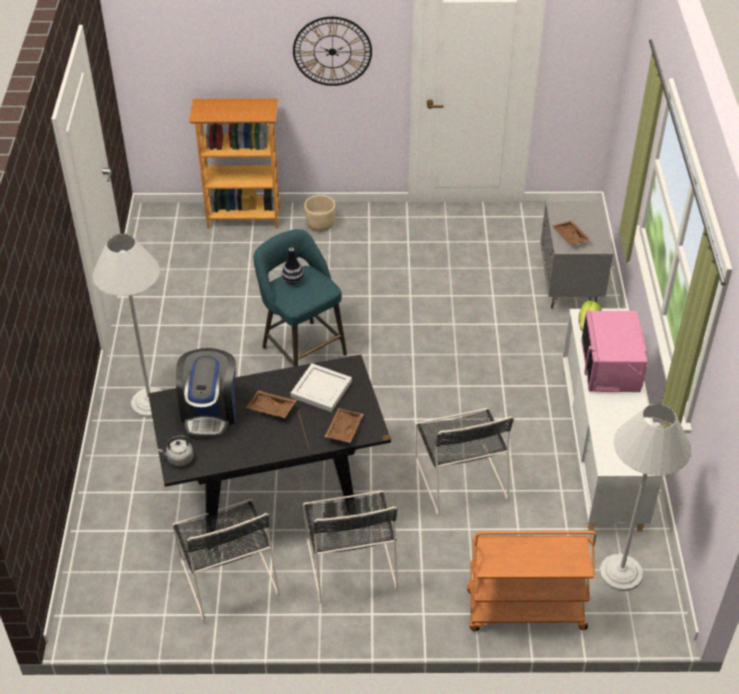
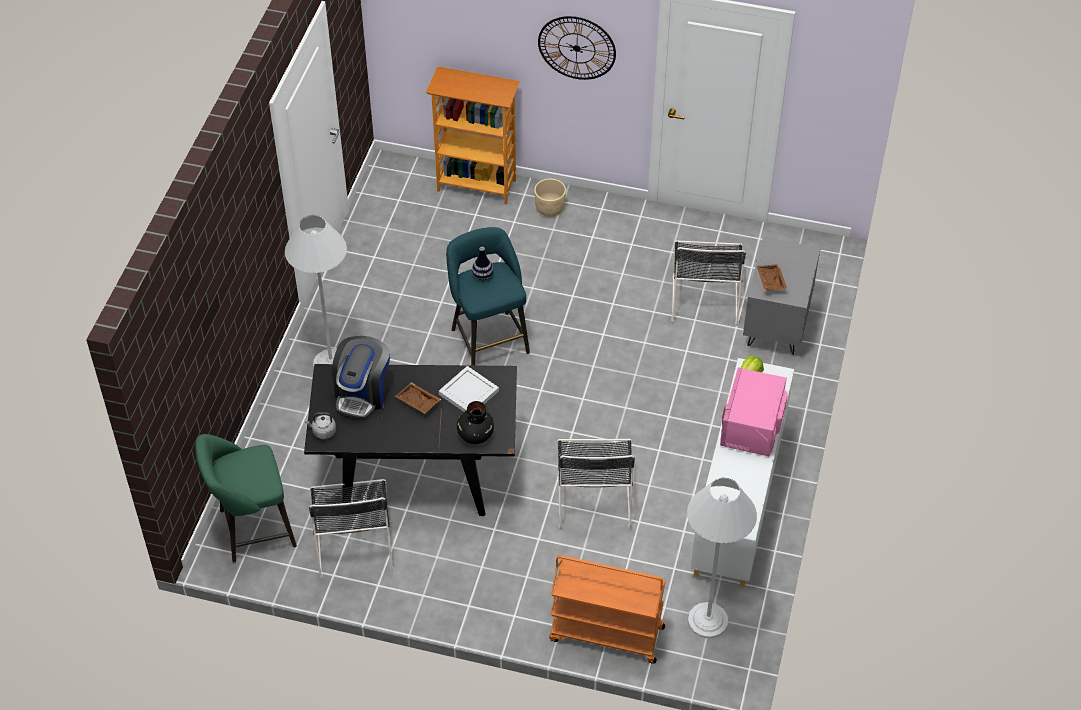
camera: 15 degrees right, 5 degrees up
black chair [303,491,398,604] -> black chair moved to [671,240,746,326]
brown tray [324,408,363,443] -> black vase [457,401,494,444]
none -> green stool [195,434,297,562]

